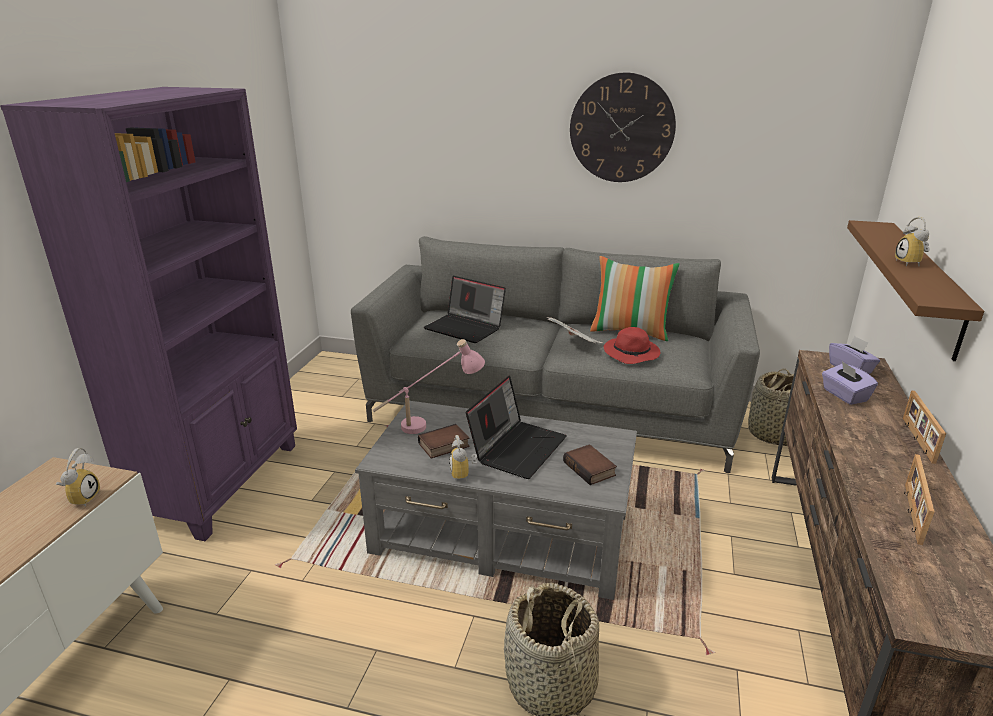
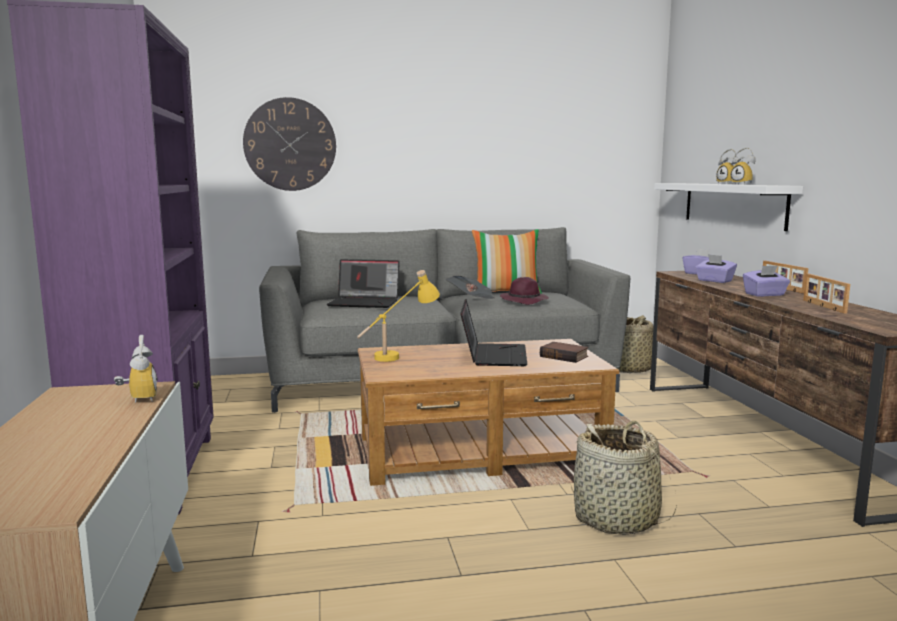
camera: 25 degrees left, 15 degrees down
grey coffee table [355,401,637,600] -> brown coffee table [358,339,619,486]
pink table lamp [373,339,485,434] -> yellow table lamp [357,270,440,362]
book [418,424,470,459] -> none
alarm clock [449,435,477,481] -> alarm clock moved to [730,148,756,185]
wall clock [570,73,676,182] -> wall clock moved to [243,97,336,191]
red hat [604,327,660,364] -> purple hat [500,277,549,305]
brown shelf [847,220,984,361] -> white shelf [654,183,803,231]
none -> purple tissue box [743,265,790,297]

